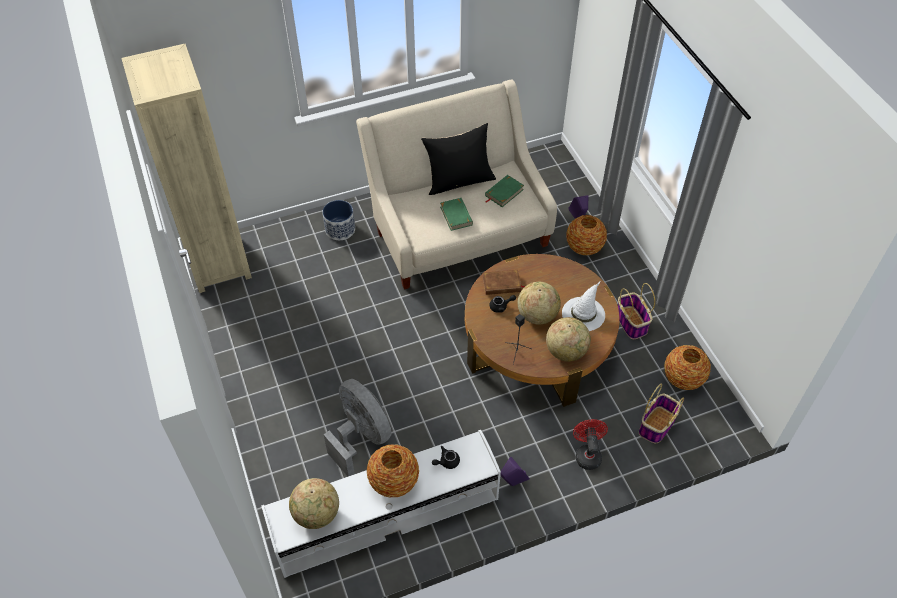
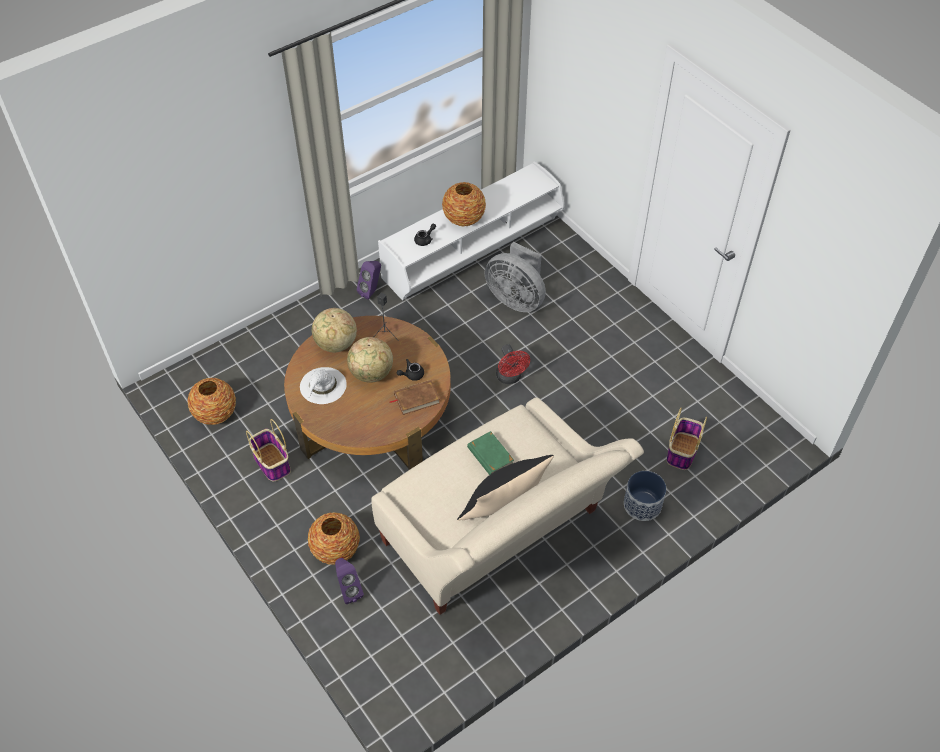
camera: 165 degrees right, 0 degrees up
beige bookcase [121,44,252,293] -> none
globe [289,478,339,529] -> none
green book [485,175,524,207] -> none
red fan [573,419,608,470] -> red fan moved to [496,344,530,384]
basket [639,383,684,443] -> basket moved to [667,408,707,470]

